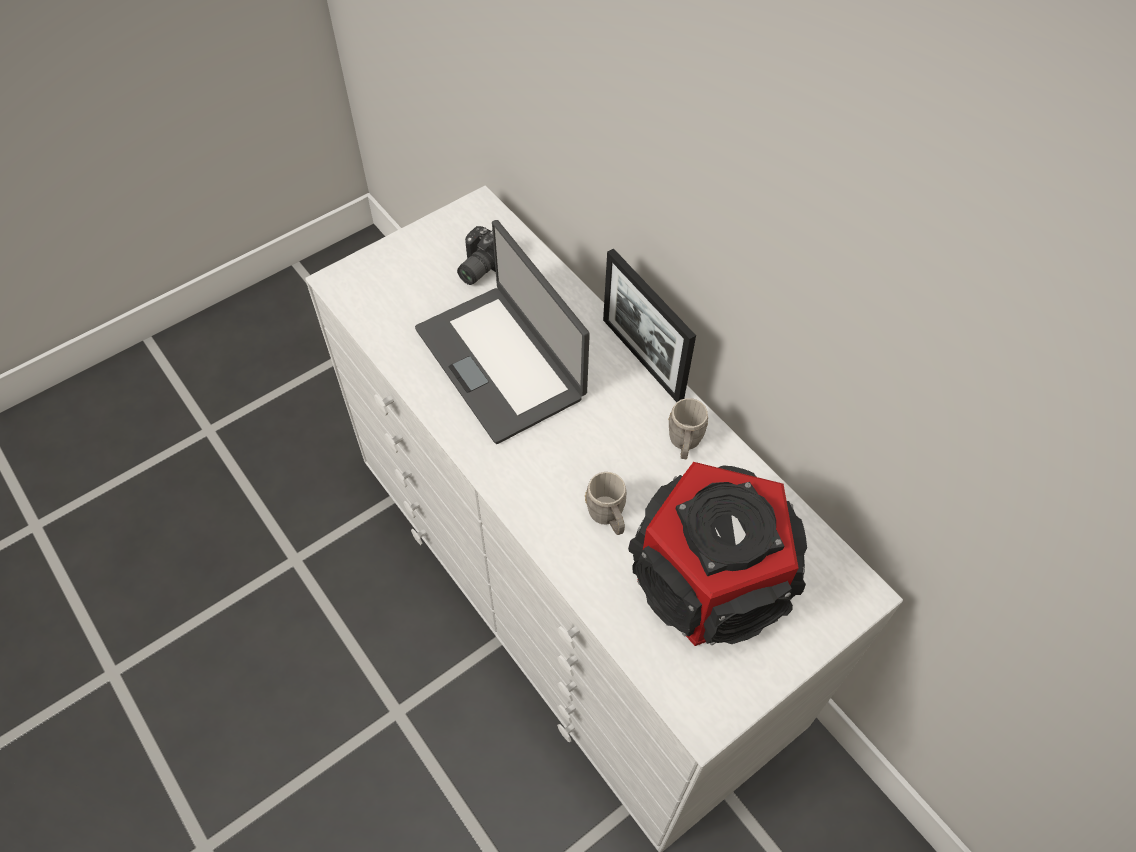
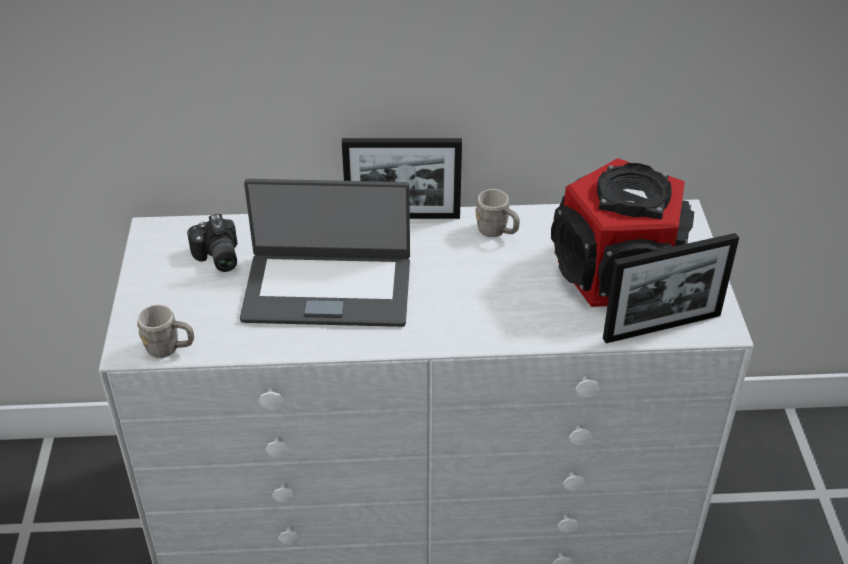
camera: 55 degrees left, 15 degrees down
grey mug [585,472,626,535] -> grey mug moved to [137,305,194,358]
none -> picture frame [603,233,739,343]

